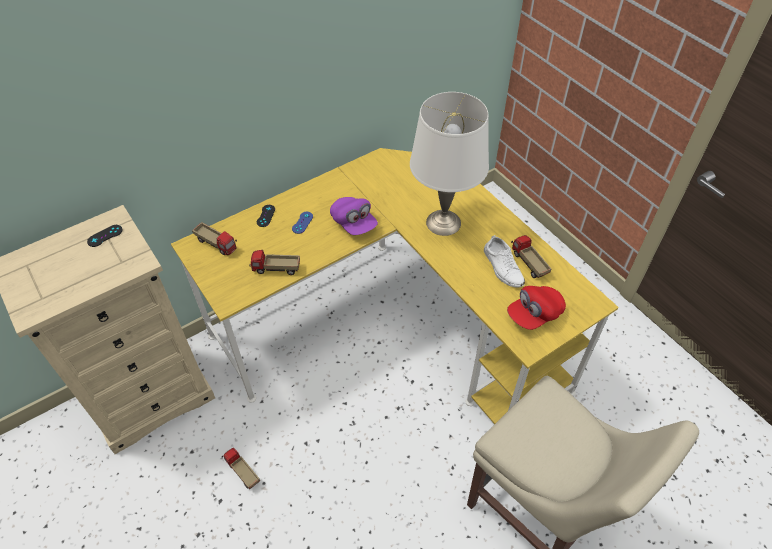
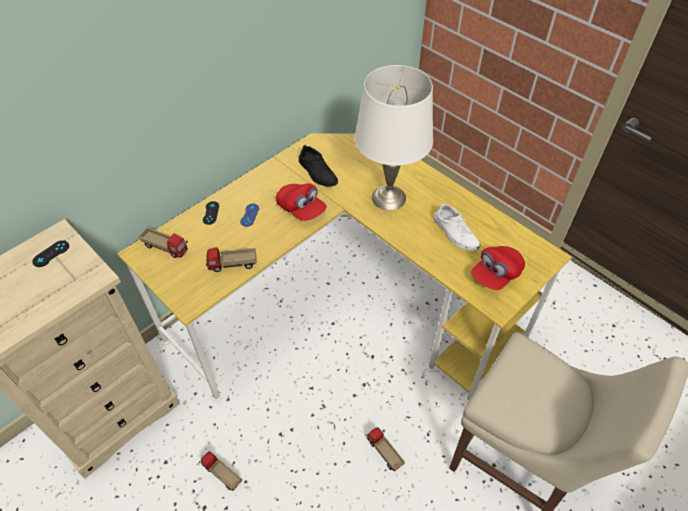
camera: 10 degrees left, 0 degrees up
purple cap [330,197,378,235] -> red cap [276,183,326,221]
toy truck [511,235,551,278] -> toy truck moved to [365,427,405,471]
none -> black shoe [299,145,338,186]

